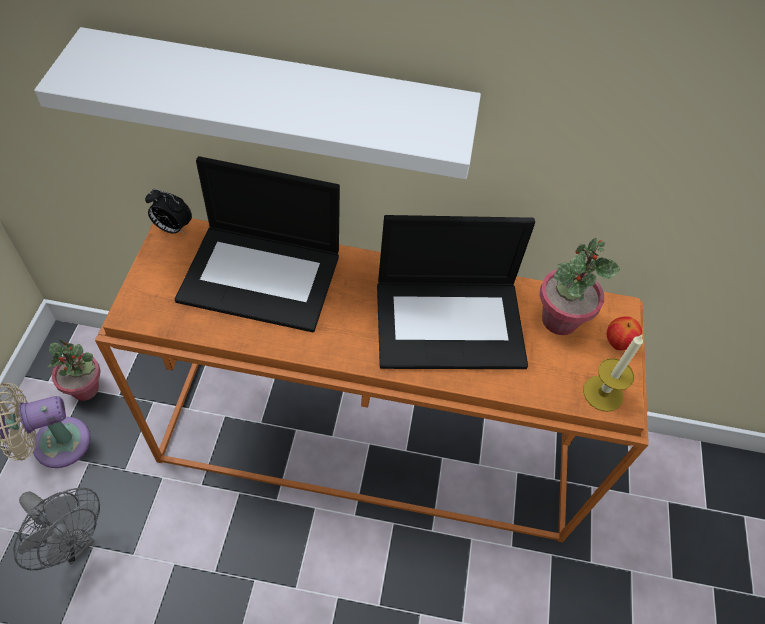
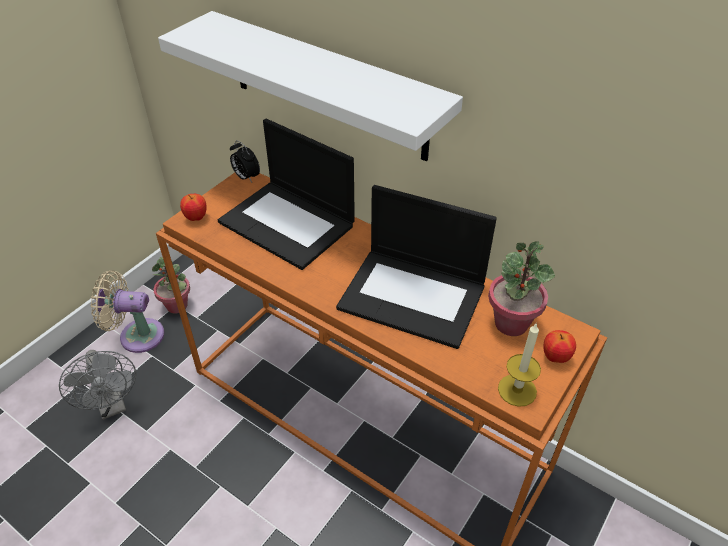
camera: 30 degrees right, 10 degrees down
none -> apple [180,194,207,221]

